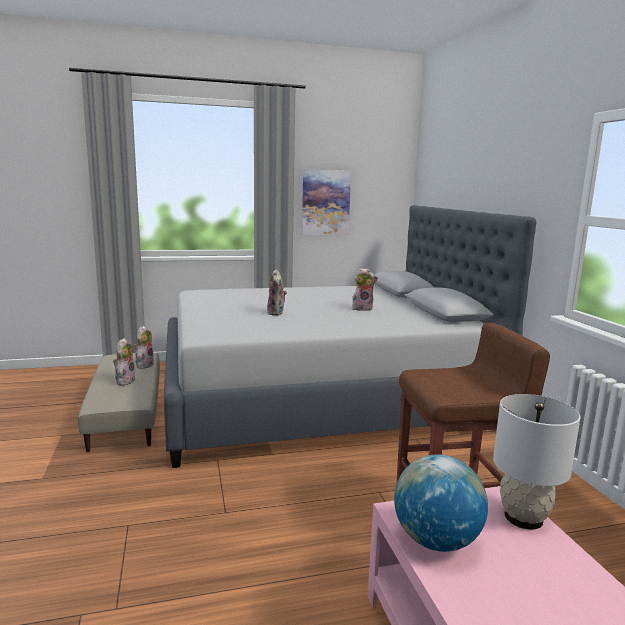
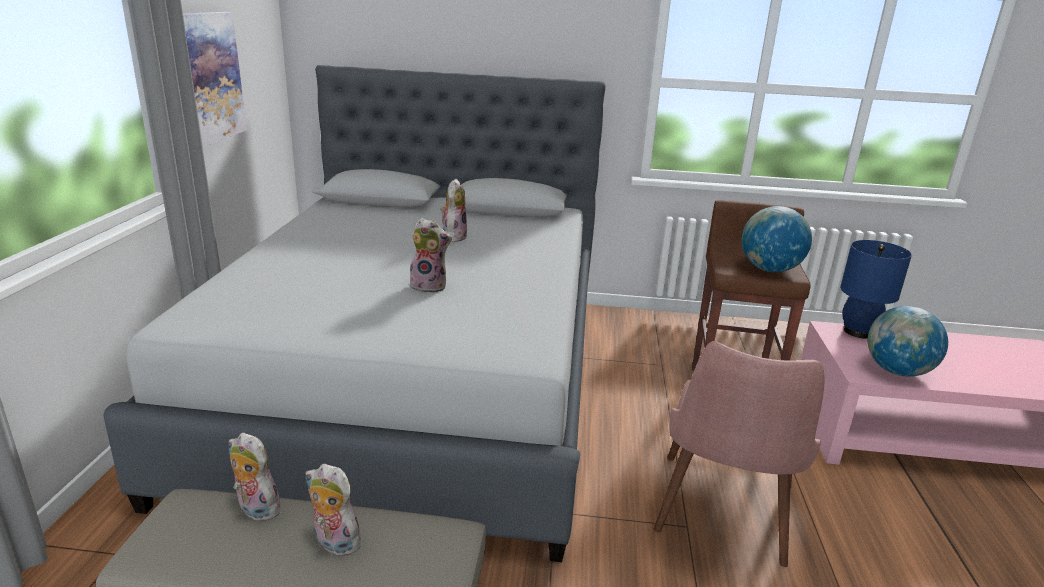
camera: 70 degrees left, 10 degrees up
white table lamp [493,394,580,530] -> blue table lamp [840,240,912,339]
none -> pink chair [654,341,825,567]
none -> globe [742,206,812,272]

